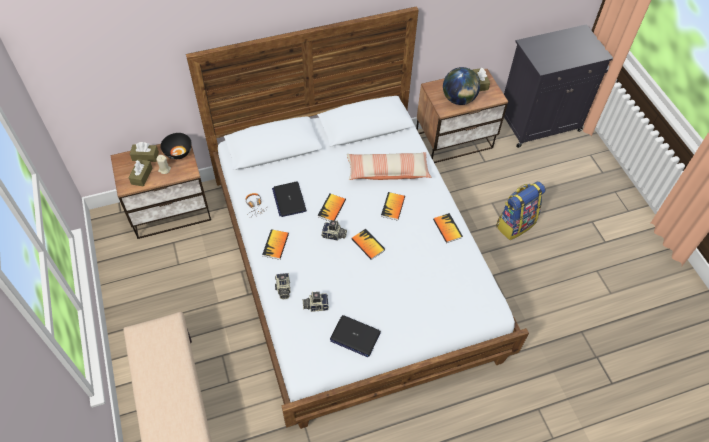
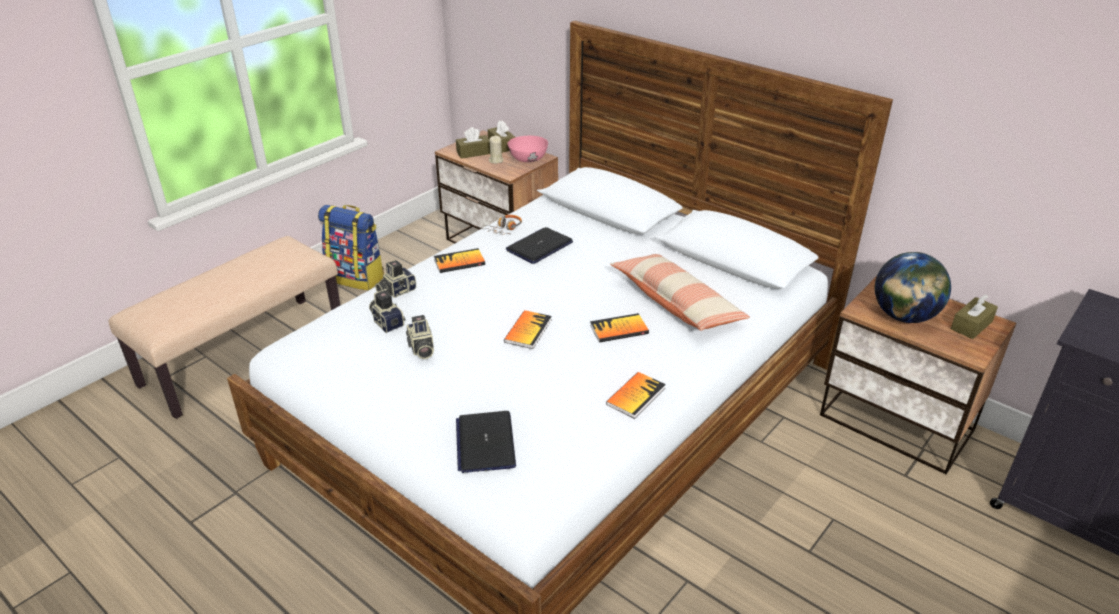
camera: 60 degrees right, 20 degrees down
black bowl [160,133,192,159] -> pink bowl [508,136,548,162]
book [318,194,346,221] -> none
camera [321,220,347,241] -> camera moved to [406,315,434,359]
laptop [330,315,381,357] -> laptop moved to [456,411,516,473]
backpack [496,181,546,240] -> backpack moved to [318,205,384,290]

